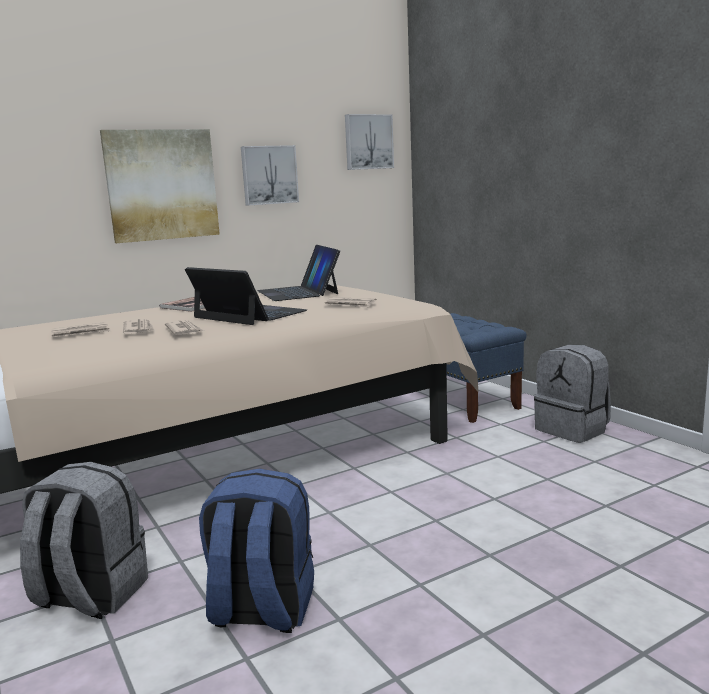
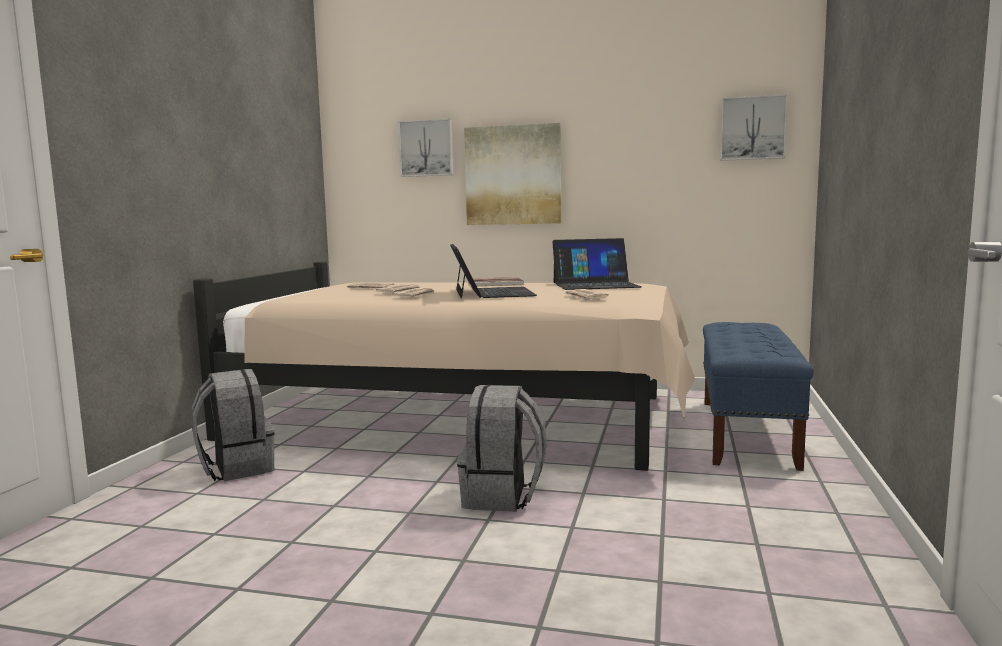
camera: 45 degrees right, 5 degrees down
blue backpack [199,469,314,633] -> none
picture [241,145,299,206] -> picture moved to [398,119,454,177]
laptop [257,245,340,301] -> laptop turned 120 degrees counterclockwise [552,238,642,290]
grey backpack [534,345,611,443] -> grey backpack moved to [457,385,547,512]

